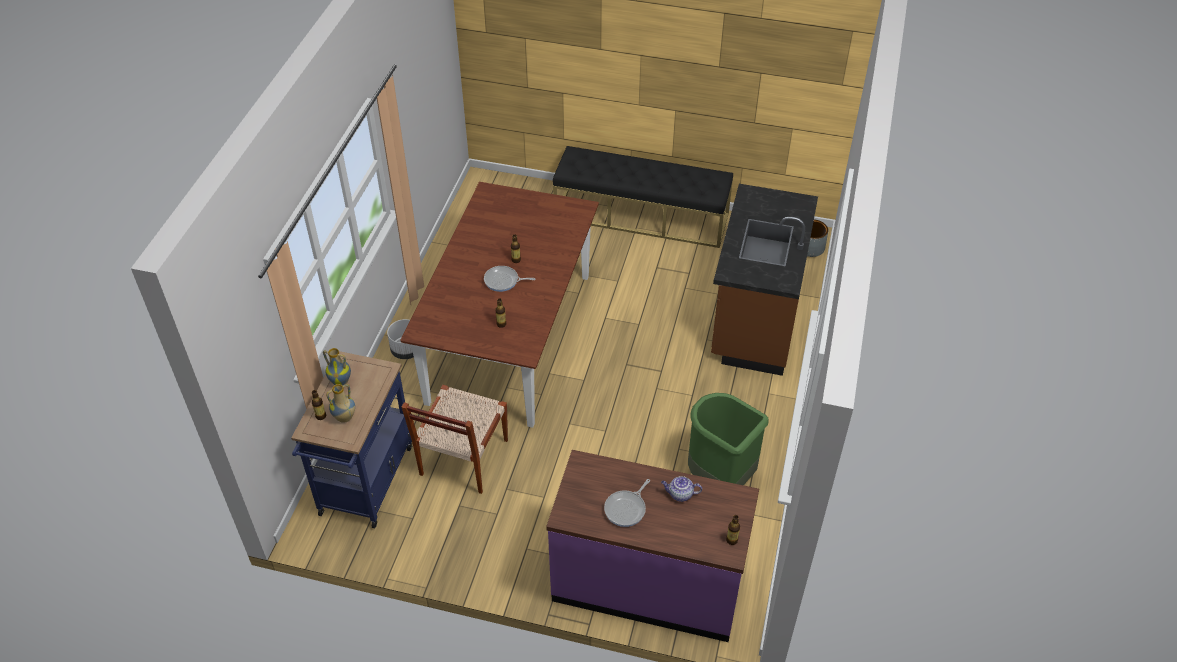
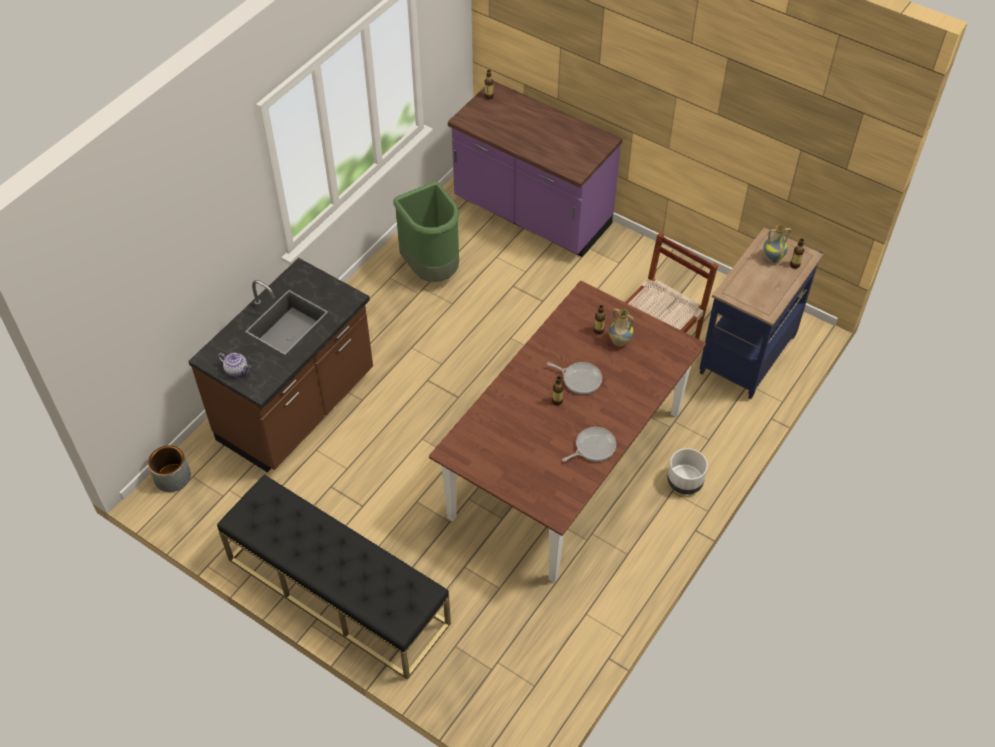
camera: 160 degrees left, 5 degrees up
vase [323,348,351,385] -> vase moved to [609,309,634,346]
frying pan [604,479,650,527] -> frying pan moved to [562,427,616,462]
teapot [661,476,702,502] -> teapot moved to [218,353,251,377]

